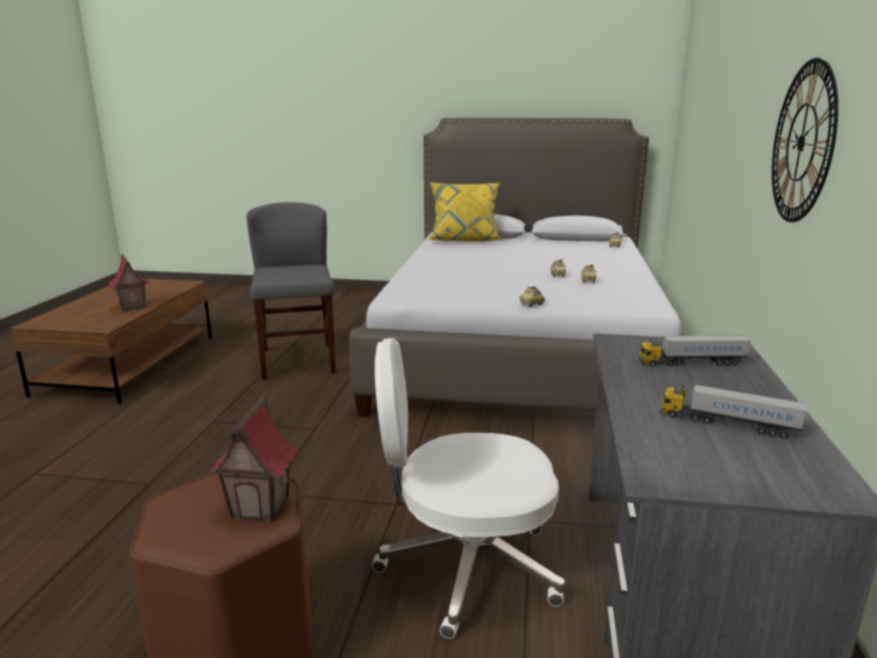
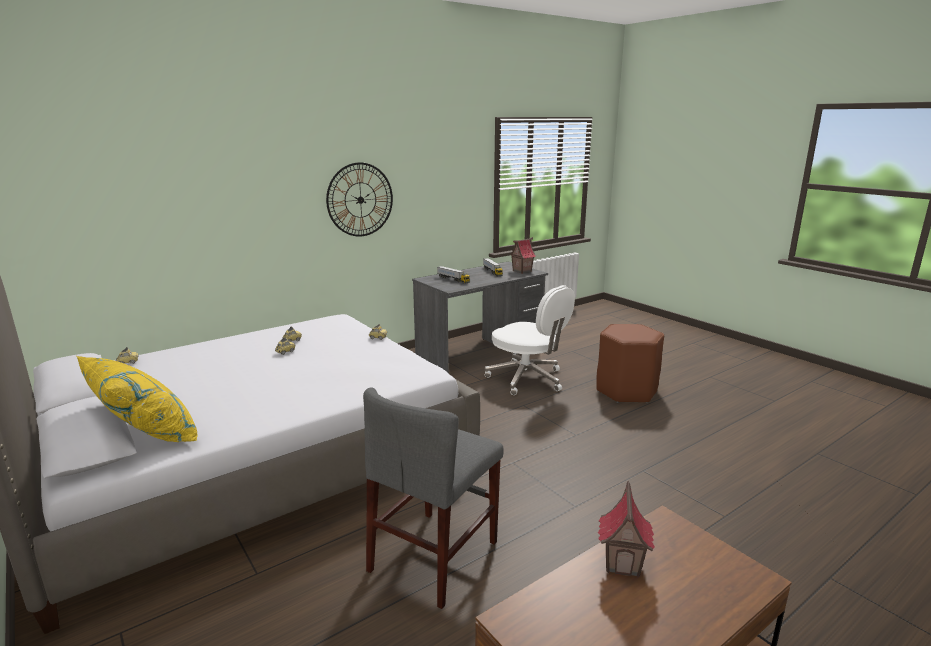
camera: 135 degrees left, 0 degrees up
toy house [209,391,298,522] -> toy house moved to [510,237,536,274]

